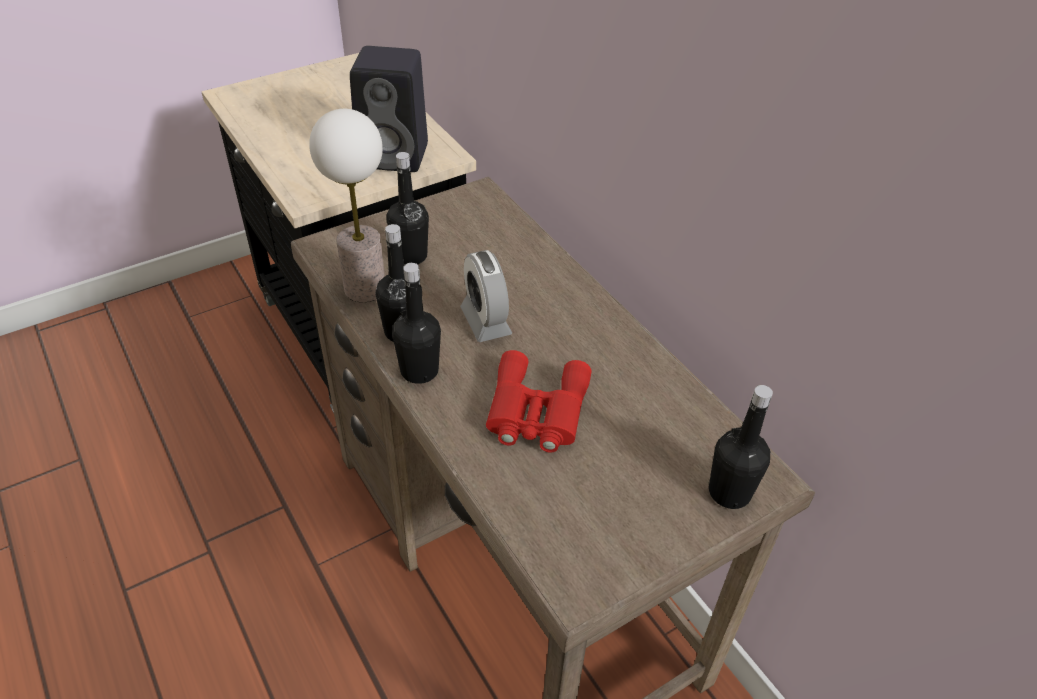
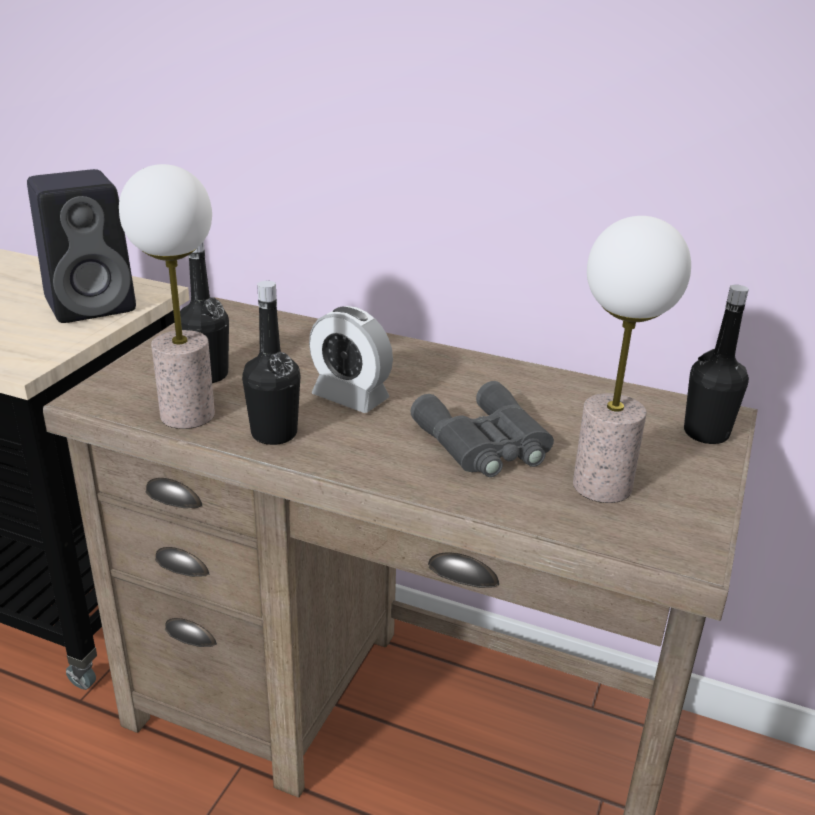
camera: 35 degrees left, 15 degrees down
black bottle [392,263,441,384] -> none
red binoculars [486,350,591,453] -> grey binoculars [411,381,554,477]
none -> table lamp [573,216,691,503]

